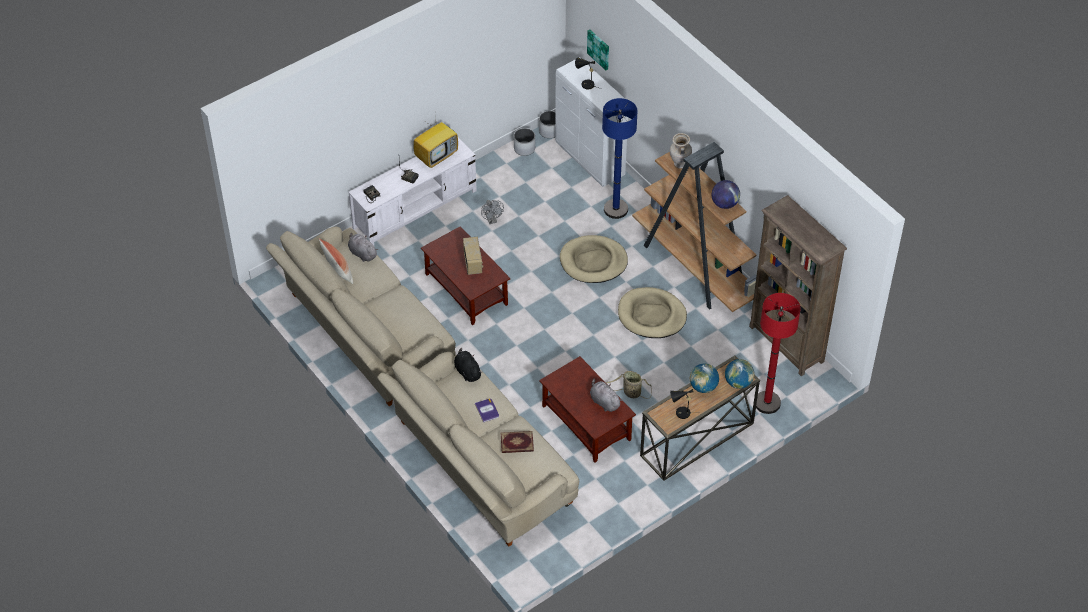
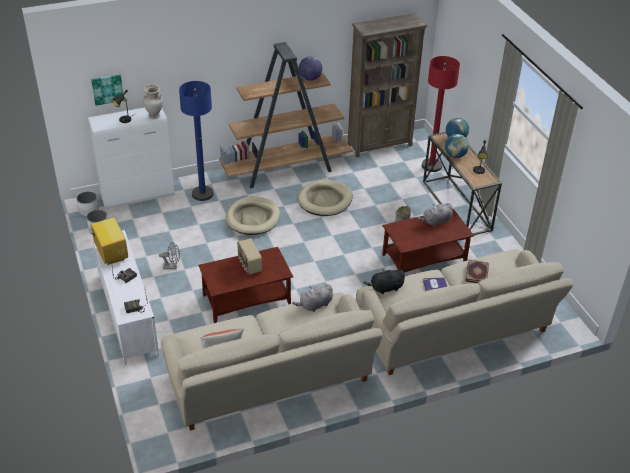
camera: 75 degrees left, 10 degrees down
grey plush toy [348,233,378,262] -> grey plush toy moved to [293,284,333,312]
radio [463,236,483,275] -> radio turned 120 degrees counterclockwise [237,238,262,275]
beige vase [670,133,692,169] -> beige vase moved to [143,85,163,119]

